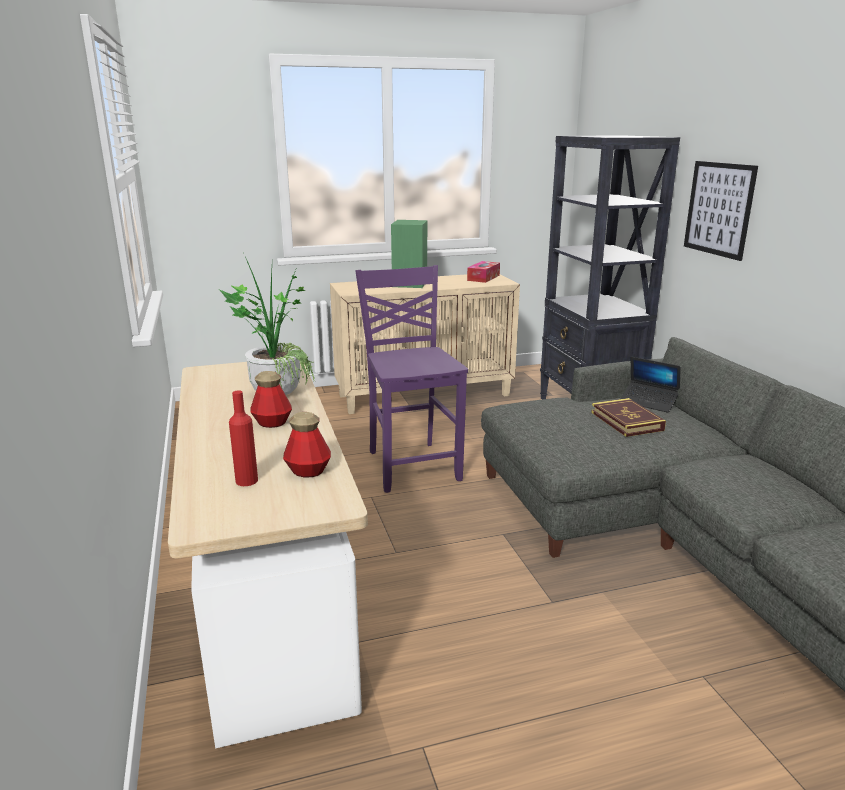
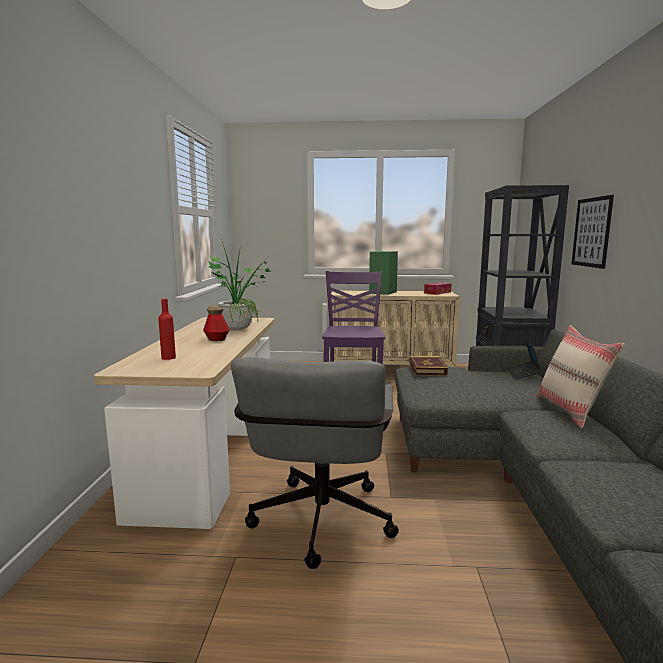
camera: 20 degrees right, 10 degrees down
bottle [283,412,331,477] -> none
book [591,398,666,437] -> book moved to [409,356,448,375]
laptop [621,357,681,413] -> laptop turned 45 degrees clockwise [507,339,541,379]
none -> grey office chair [231,357,399,569]
none -> beige pillow [537,325,624,428]

